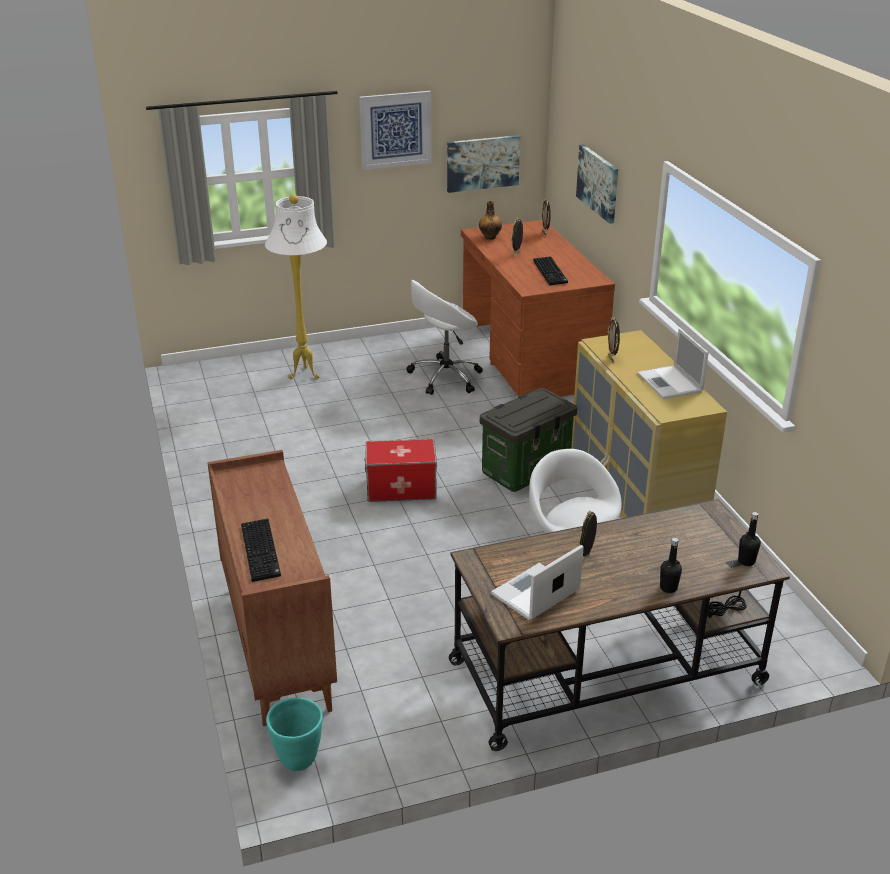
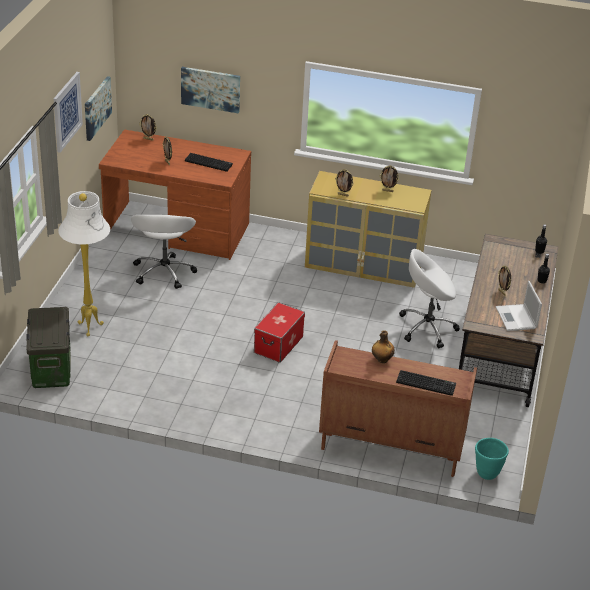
camera: 60 degrees left, 5 degrees up
bottle [479,201,502,240] -> bottle moved to [372,330,395,363]
storage box [480,388,577,492] -> storage box moved to [26,307,71,388]
laptop [637,328,709,399] -> picture frame [379,165,399,192]

